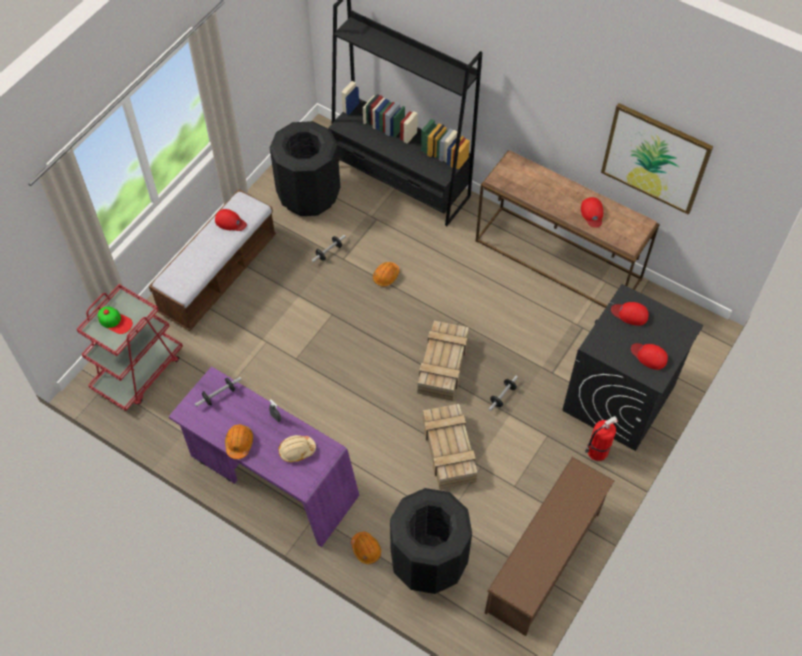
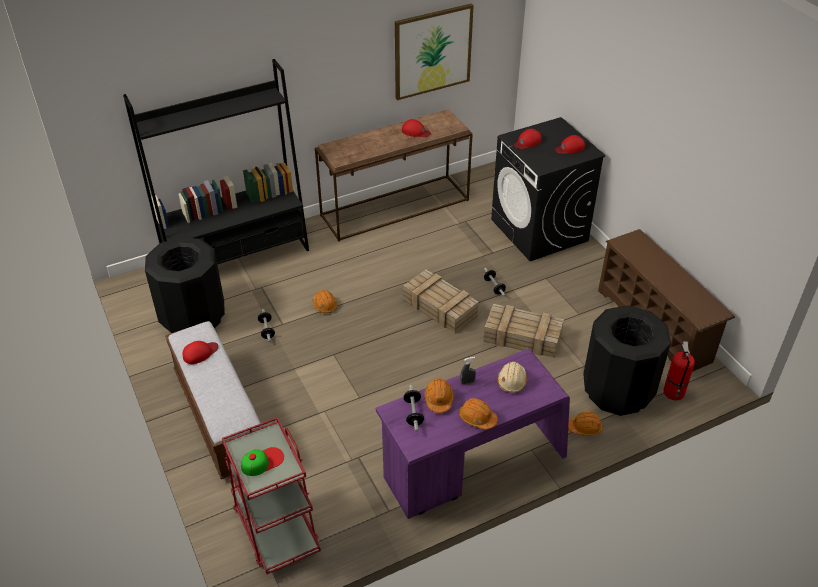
camera: 60 degrees left, 15 degrees down
fire extinguisher [585,416,618,461] -> fire extinguisher moved to [663,341,695,401]
none -> orange hard hat [424,378,454,413]

